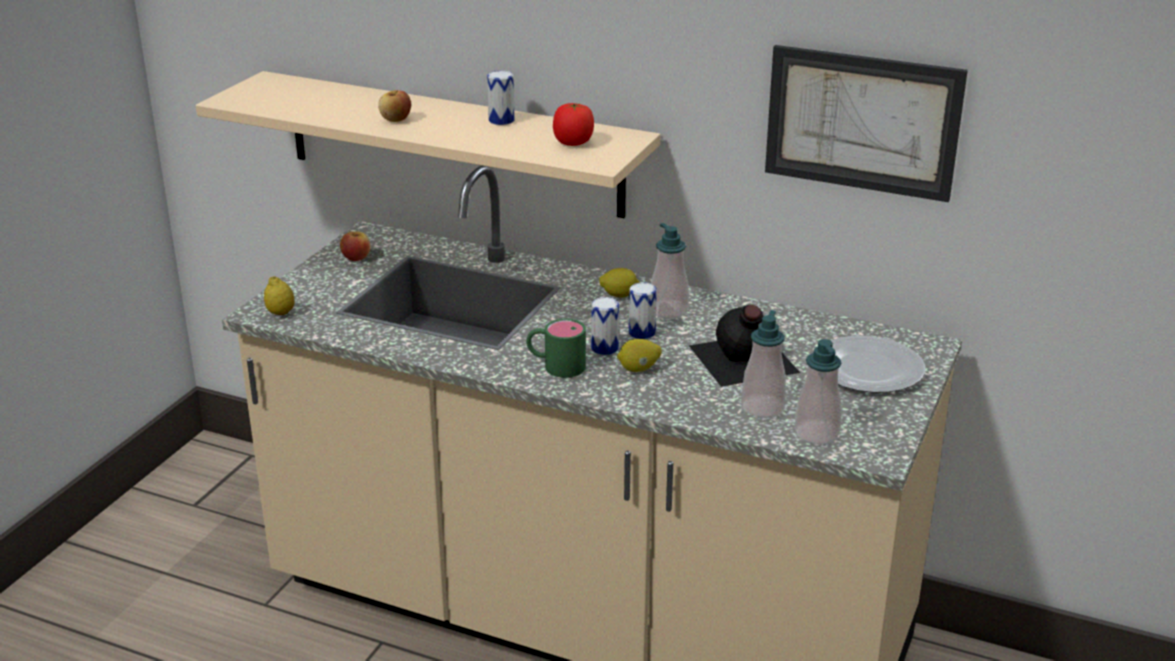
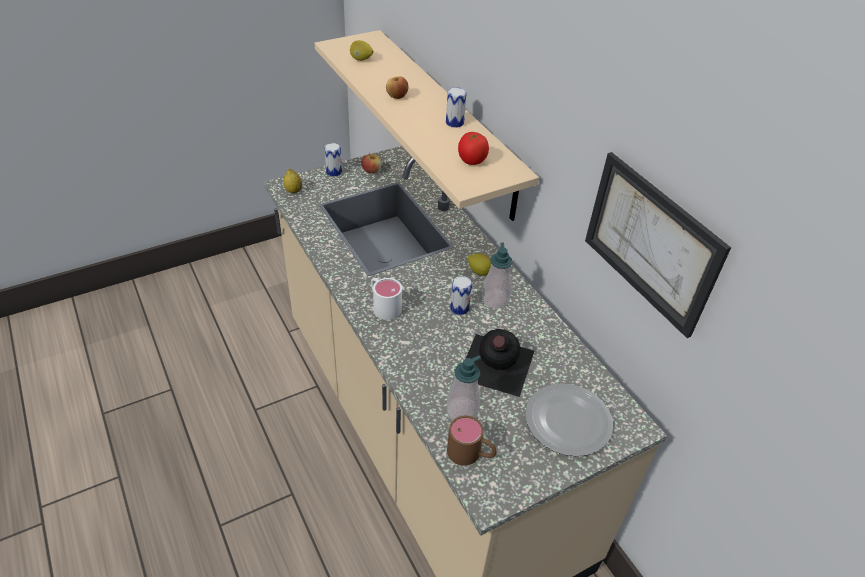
camera: 35 degrees right, 15 degrees up
green mug [526,319,586,378] -> white mug [371,278,402,320]
can [591,297,619,355] -> can moved to [324,143,342,177]
lemon [617,339,662,372] -> lemon moved to [350,40,373,61]
soap dispenser [794,339,842,445] -> brown mug [447,415,497,466]

